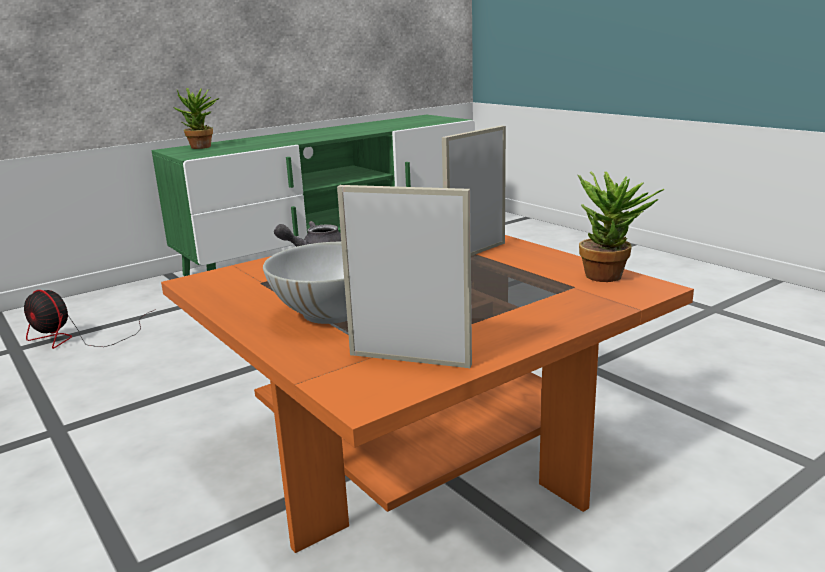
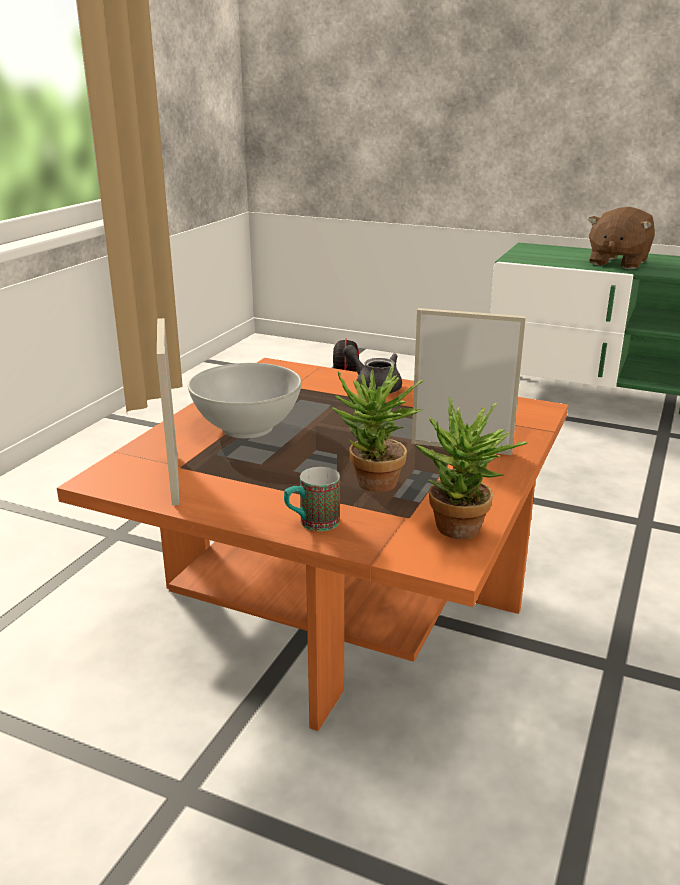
camera: 60 degrees right, 5 degrees up
potted plant [174,88,220,149] -> potted plant moved to [332,364,425,492]
none -> mug [284,467,340,531]
none -> brown plush toy [588,207,655,269]

